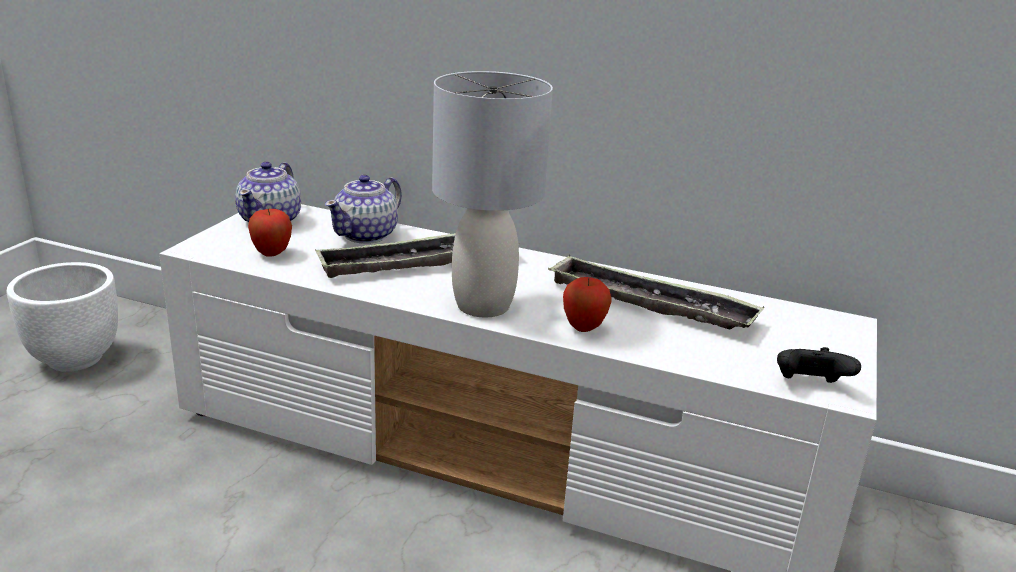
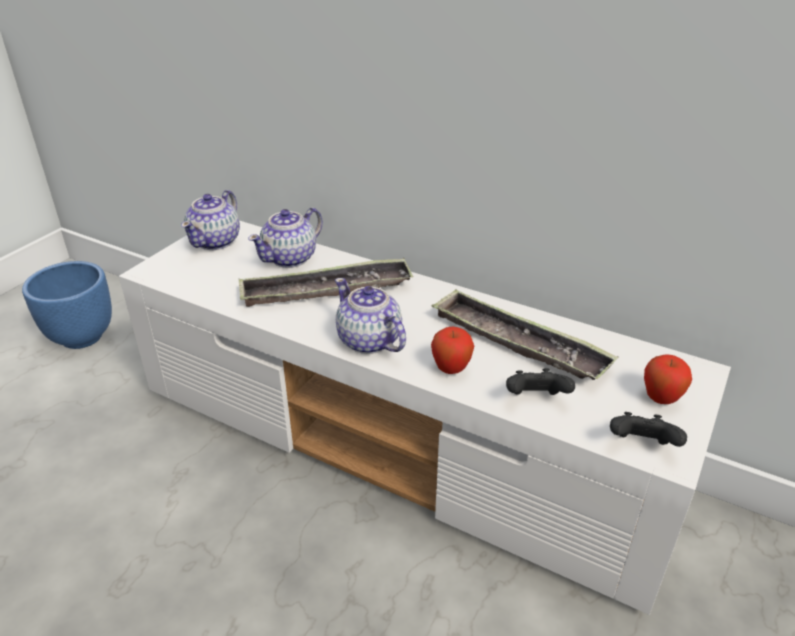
camera: 10 degrees right, 10 degrees up
white planter [7,262,118,372] -> blue planter [22,261,112,349]
apple [248,209,292,257] -> apple moved to [644,354,692,404]
grey table lamp [432,71,553,317] -> teapot [335,278,406,354]
none -> black game controller [506,368,575,395]

